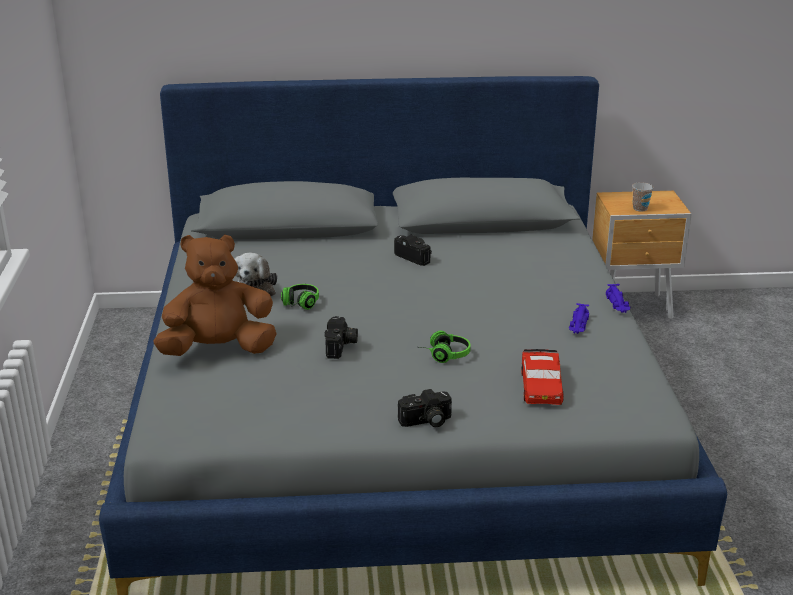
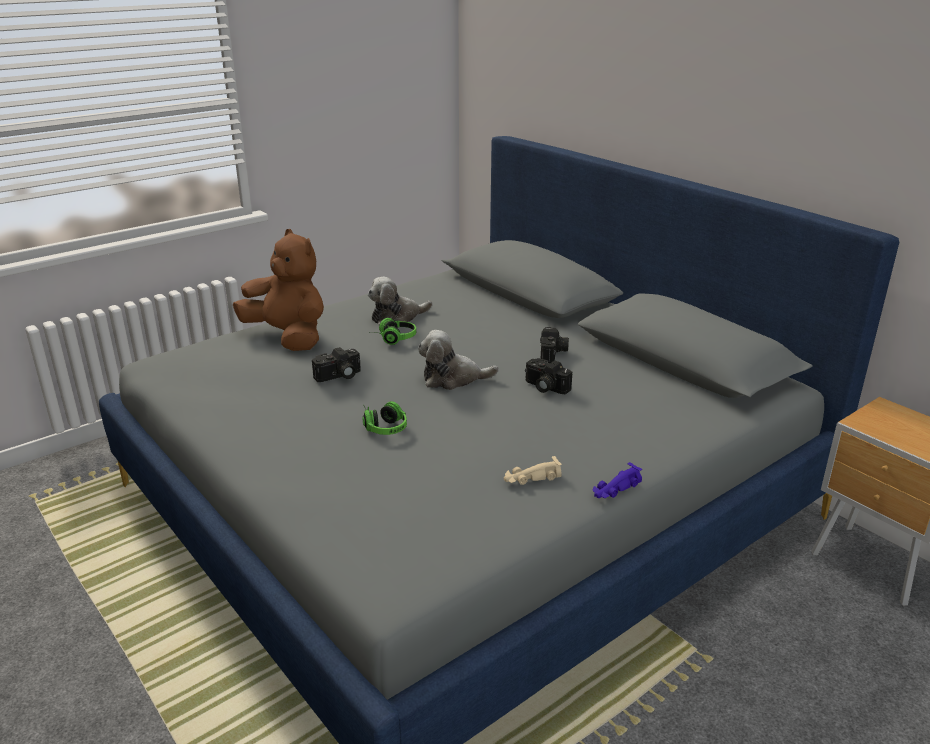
camera: 55 degrees right, 0 degrees up
camera [398,389,452,427] -> camera moved to [525,358,572,395]
red toy car [521,349,564,405] -> none
purple toy car [569,303,589,334] -> beige toy car [504,456,562,485]
cup [632,182,654,212] -> none
none -> plush toy [418,330,499,390]

